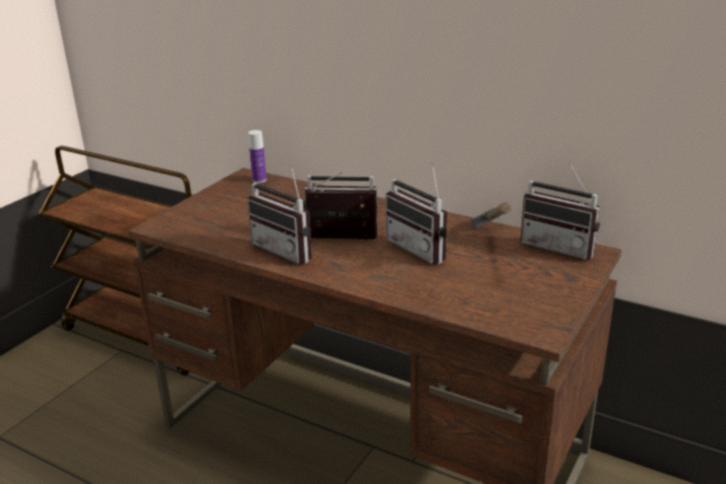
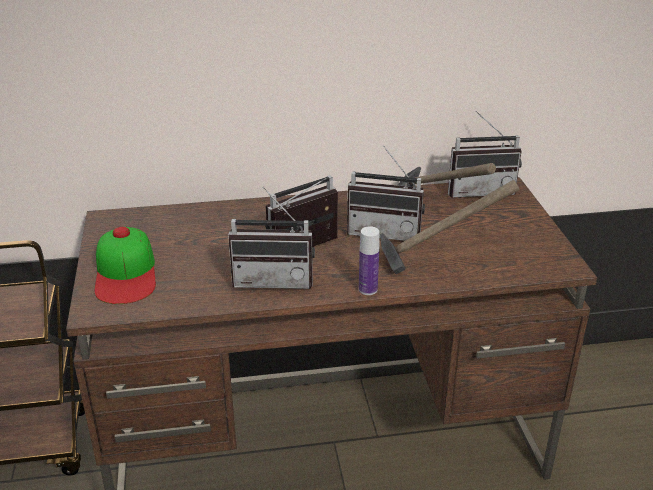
camera: 40 degrees left, 5 degrees up
bottle [248,130,266,183] -> bottle moved to [359,226,380,295]
none -> cap [95,227,156,304]
none -> hammer [380,180,520,274]

